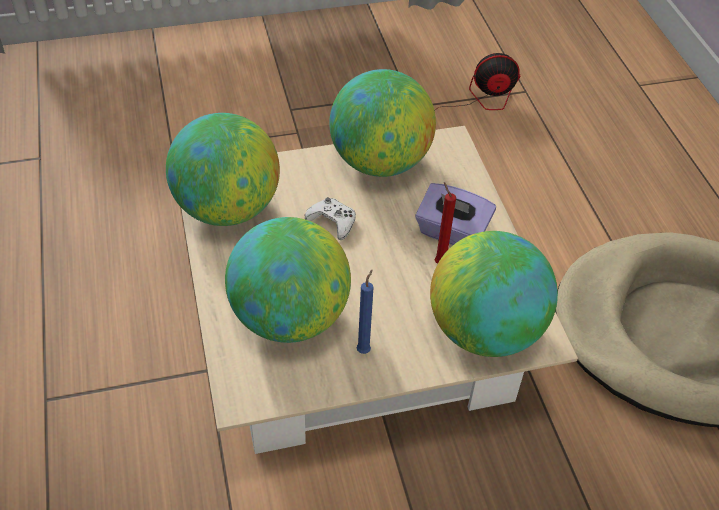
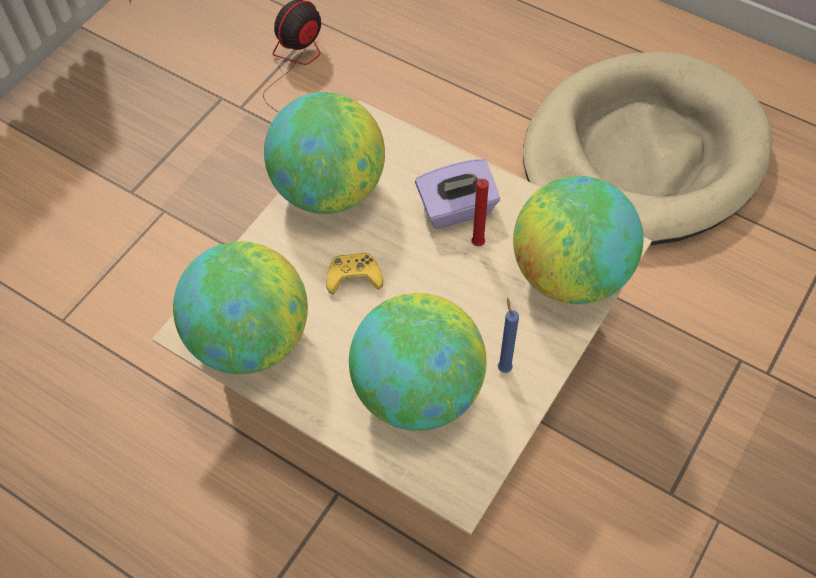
camera: 40 degrees left, 10 degrees up
white game controller [305,197,356,240] -> yellow game controller [326,252,383,294]

